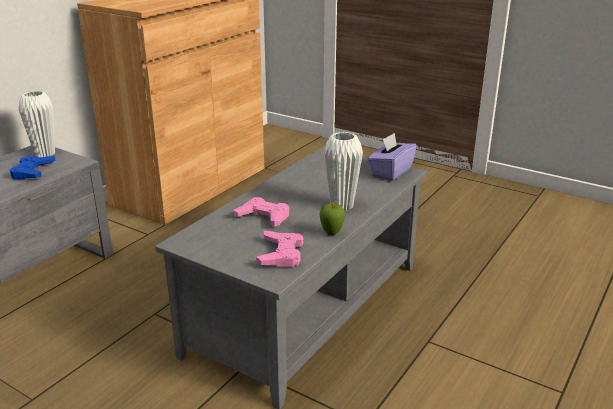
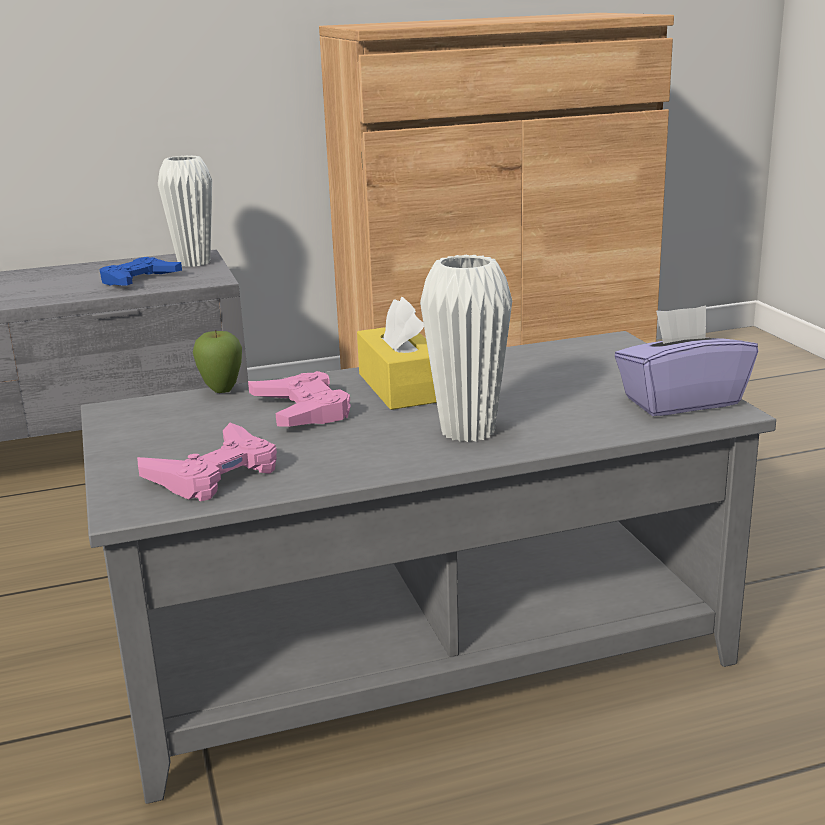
camera: 40 degrees right, 5 degrees down
apple [319,203,345,235] -> apple moved to [193,330,242,393]
none -> yellow tissue box [357,297,437,410]

